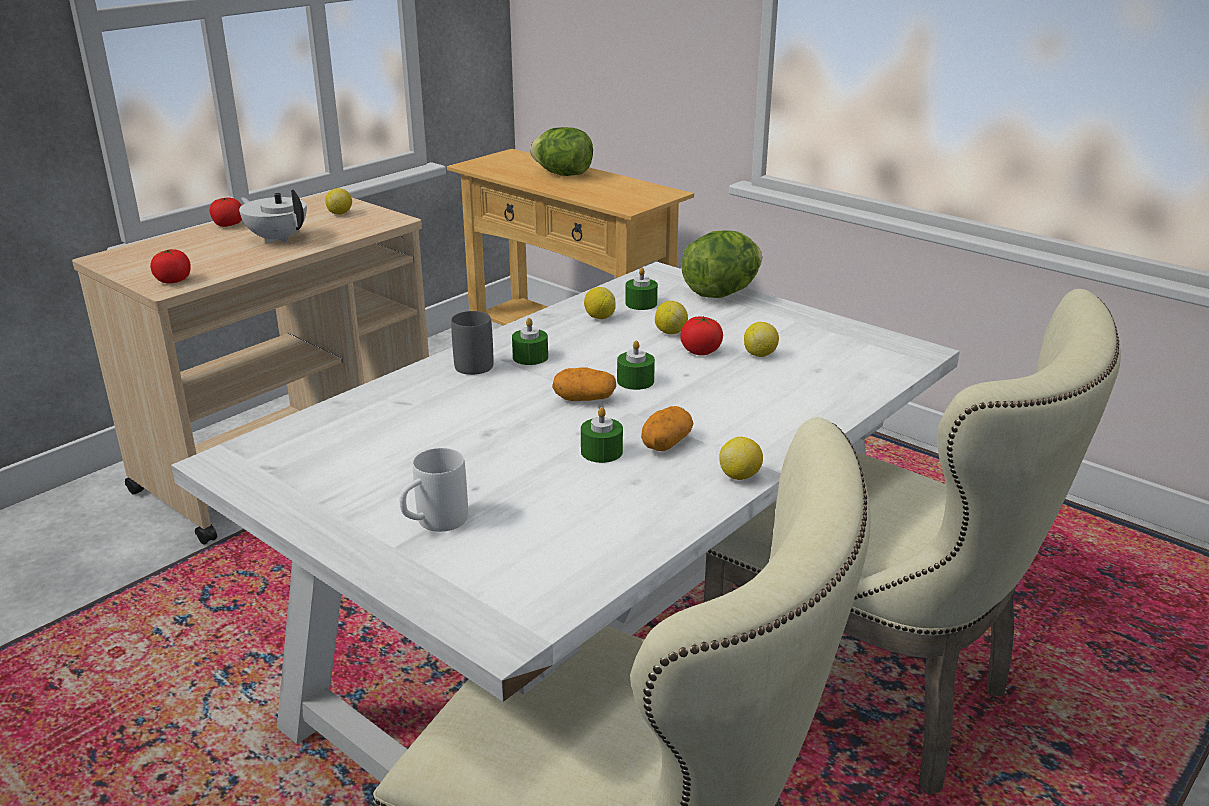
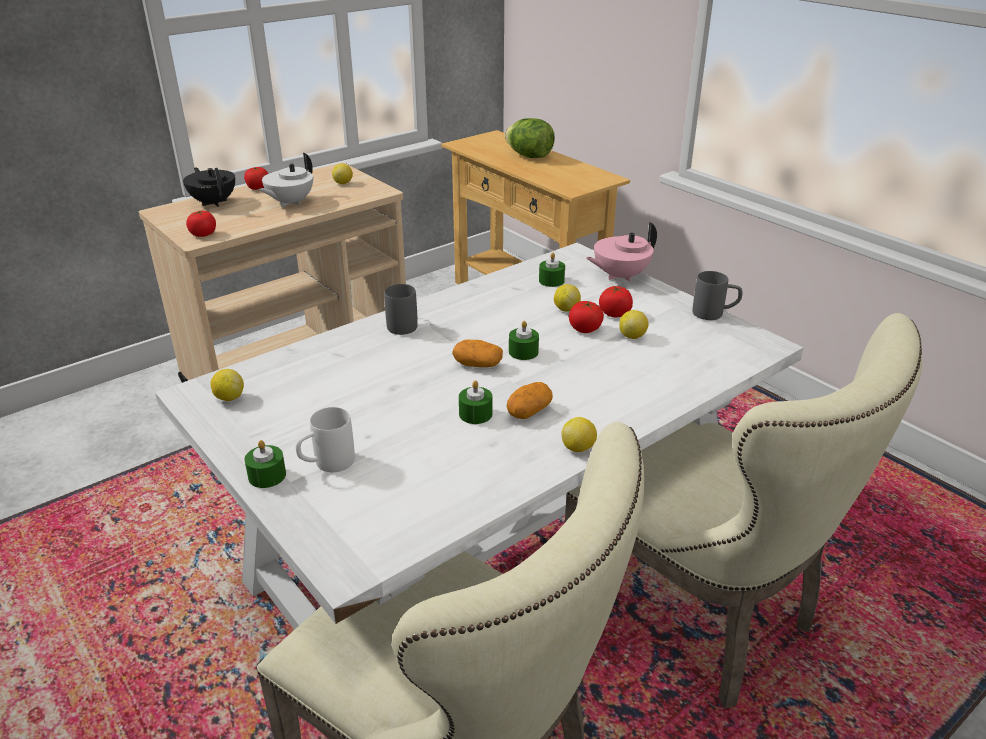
camera: 10 degrees right, 5 degrees up
white teapot [239,189,307,244] -> white teapot turned 105 degrees counterclockwise [258,153,313,207]
green candle [512,318,548,365] -> green candle moved to [244,440,286,488]
lemon [584,287,616,319] -> lemon moved to [210,369,244,401]
lettuce [681,230,762,298] -> pink teapot [586,222,657,282]
none -> black teapot [183,168,235,207]
none -> tomato [599,285,633,317]
none -> grey mug [692,271,743,320]

